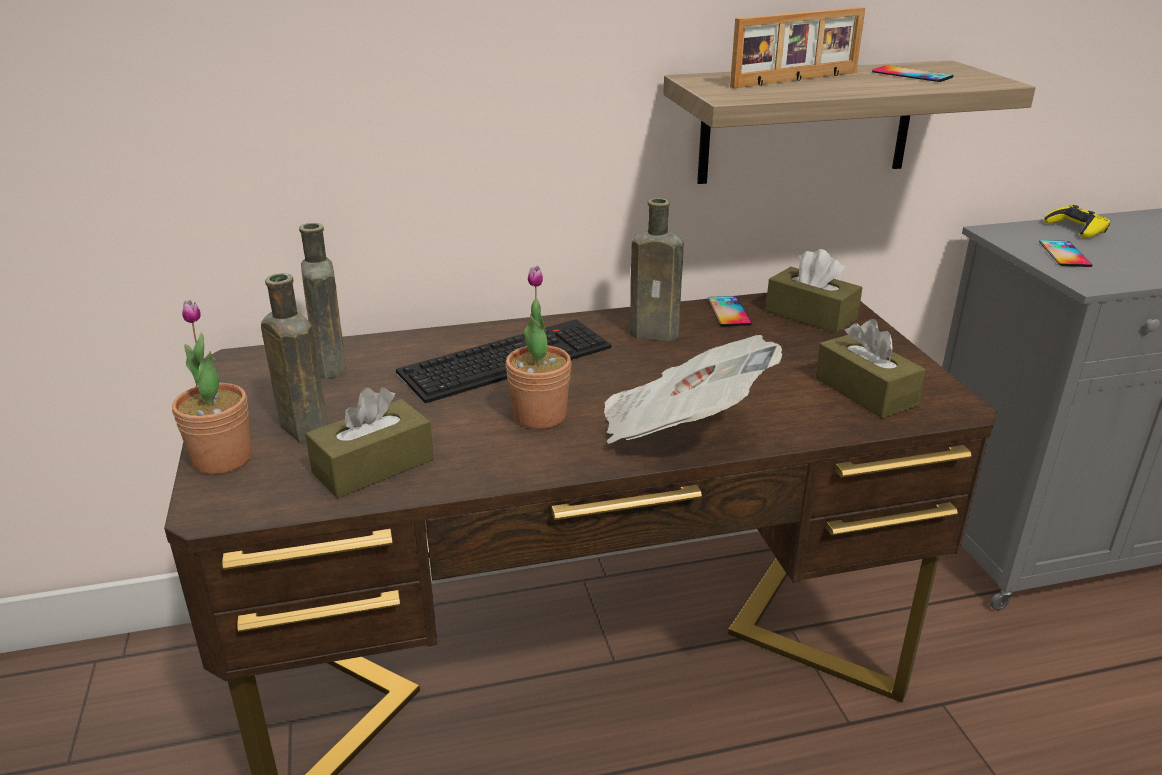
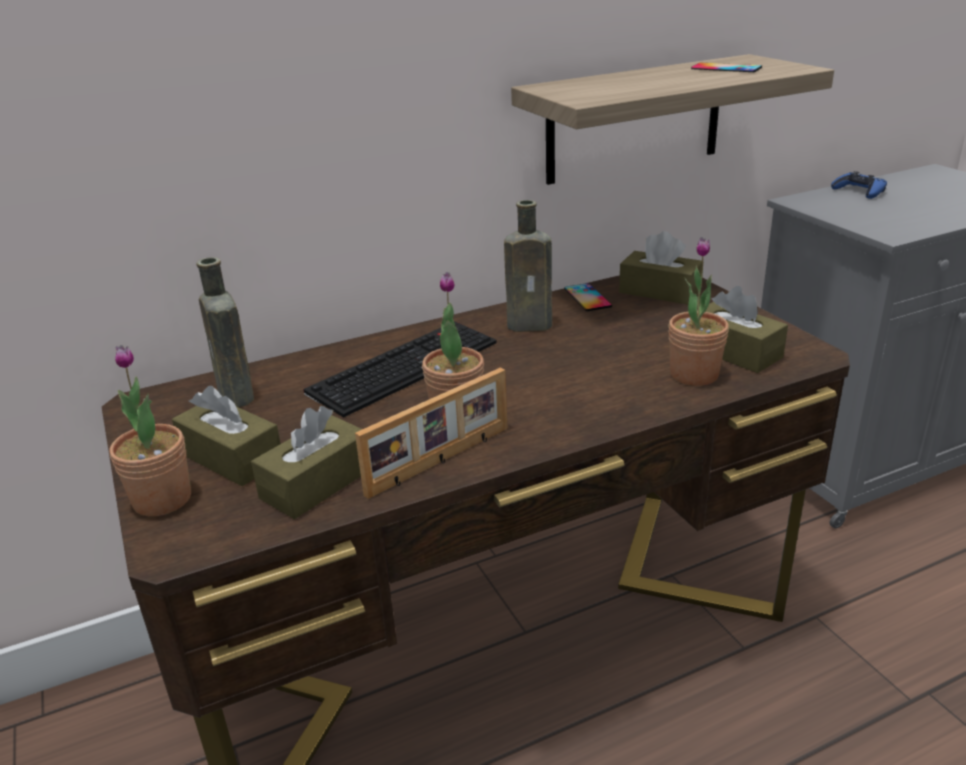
camera: 10 degrees left, 0 degrees up
brown bottle [261,273,328,444] -> brown tissue box [172,386,281,486]
newspaper [604,335,782,444] -> none
picture frame [730,7,865,88] -> picture frame moved to [355,367,508,499]
phone [1039,240,1092,267] -> none
yellow game controller [1044,205,1110,239] -> blue game controller [831,171,887,199]
none -> potted plant [668,237,729,386]

